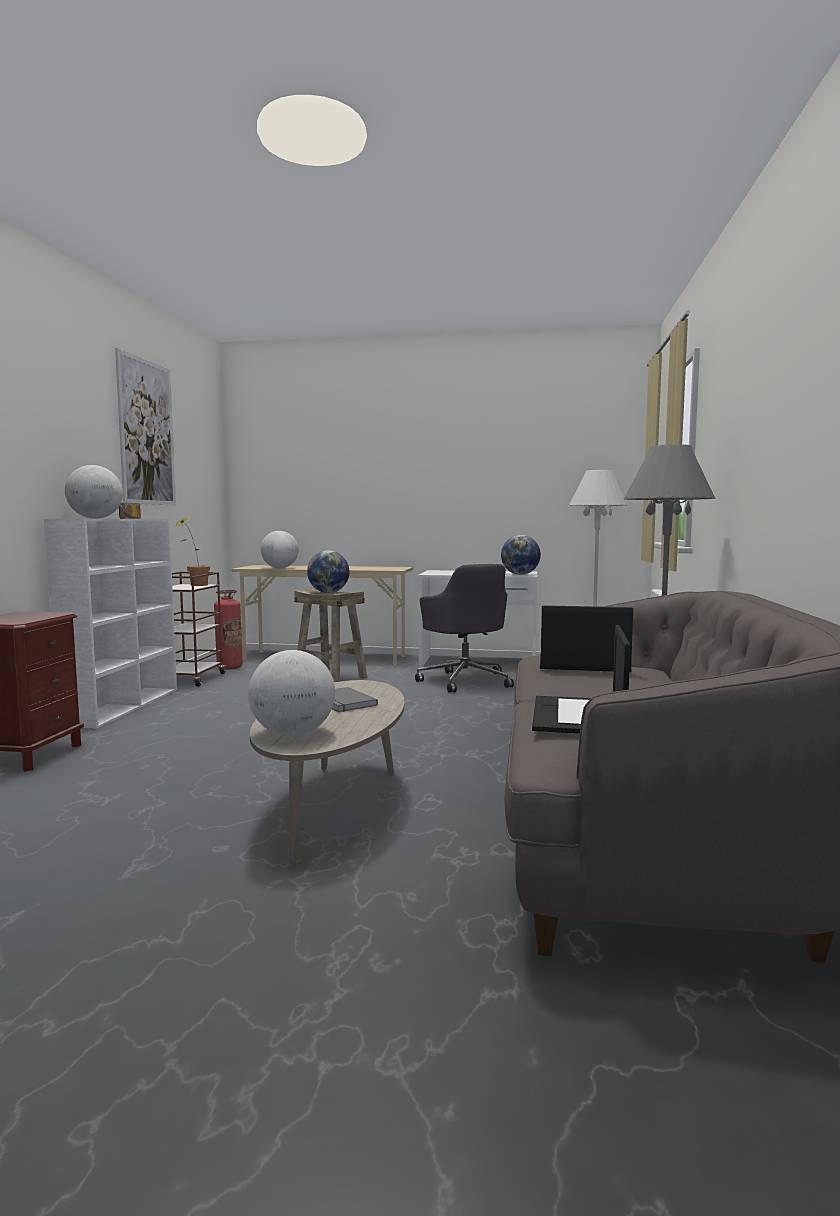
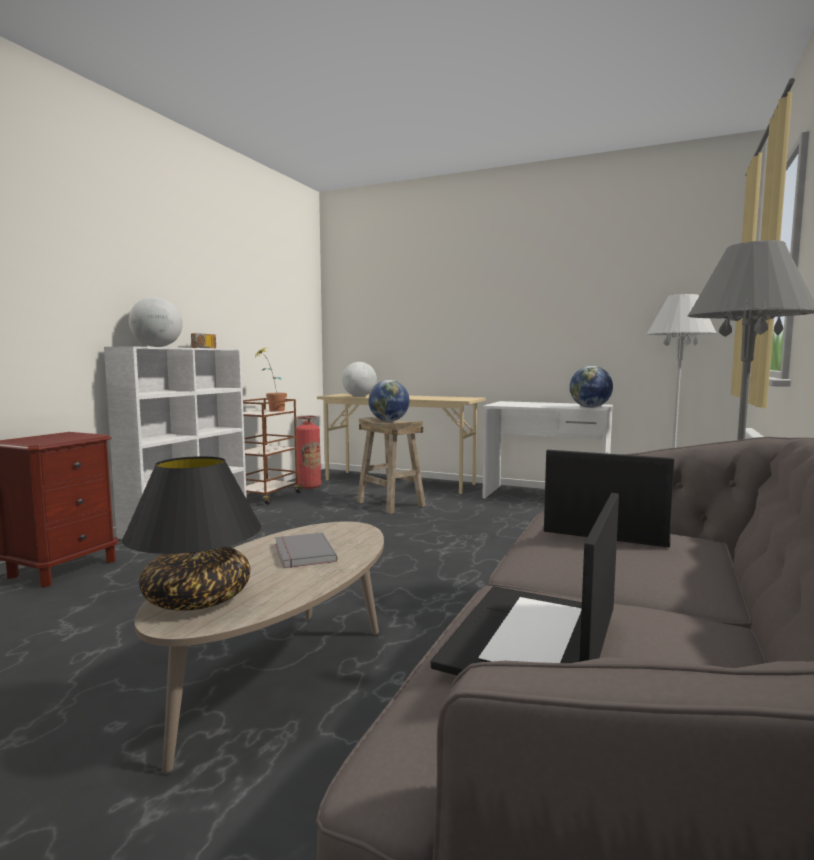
camera: 15 degrees right, 0 degrees up
picture [115,348,176,505] -> none
globe [248,650,335,736] -> black table lamp [122,456,261,611]
grey office chair [415,564,514,693] -> none

